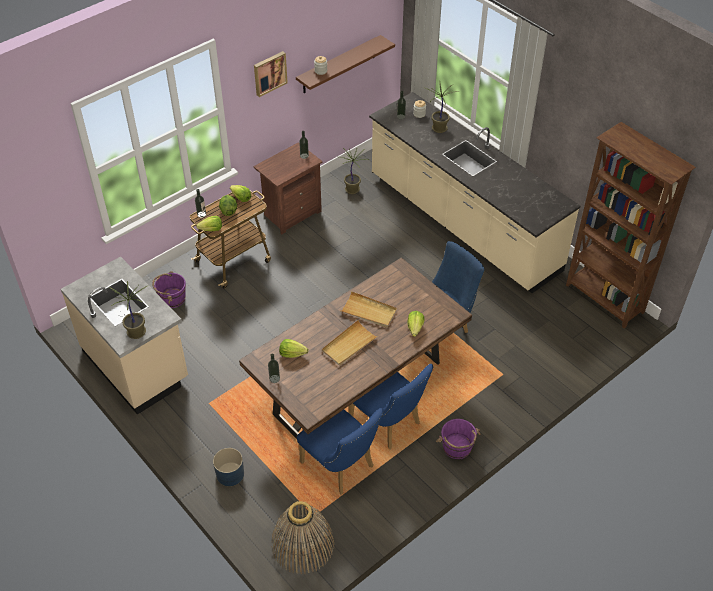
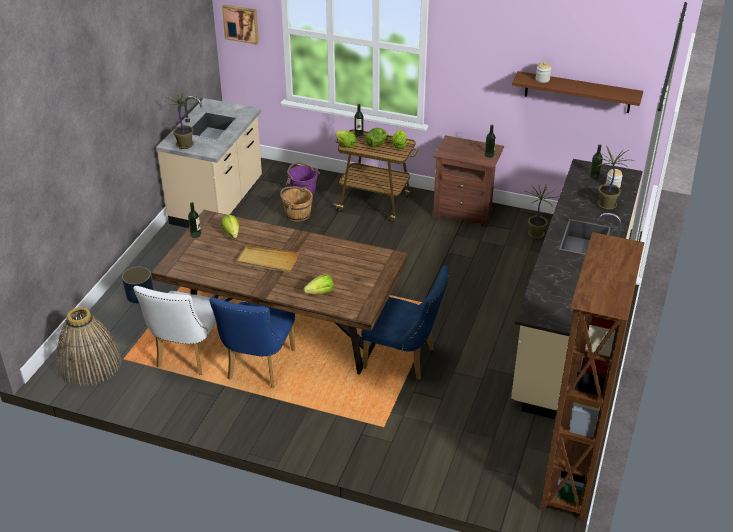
camera: 60 degrees right, 10 degrees down
picture [254,51,288,97] -> picture moved to [222,5,259,45]
blue chair [297,408,384,494] -> white chair [133,286,216,375]
beige tray [341,291,397,328] -> none
purple bucket [436,419,480,459] -> none
none -> brown bucket [280,186,313,222]

